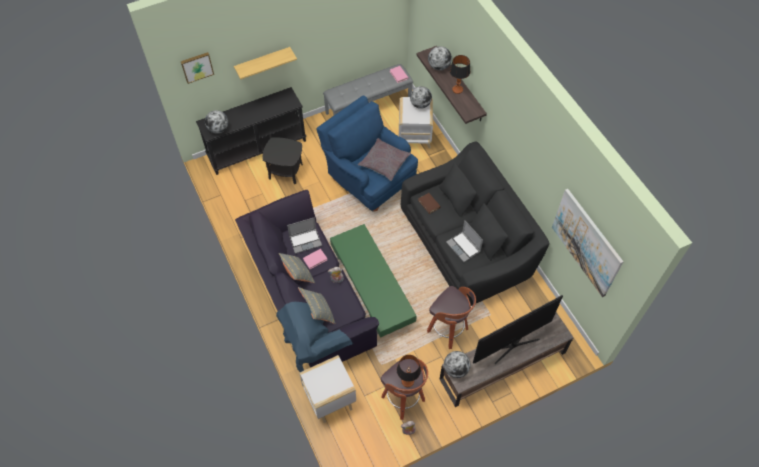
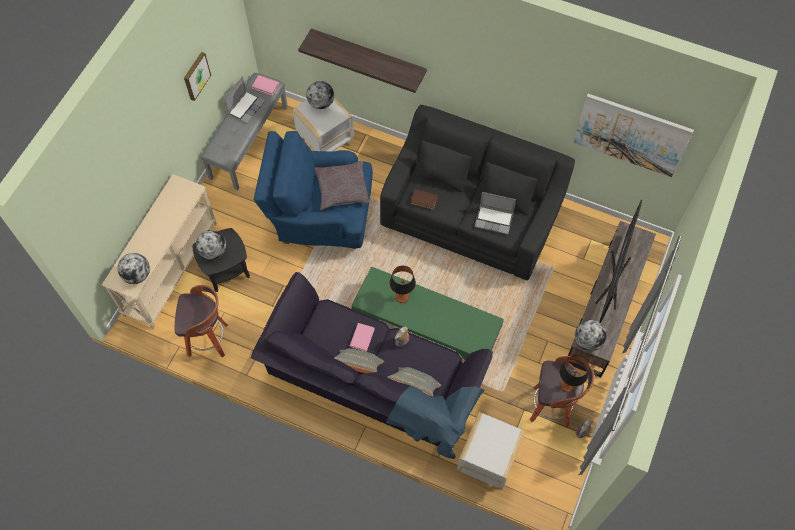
camera: 40 degrees left, 5 degrees up
picture [181,52,214,84] -> picture moved to [184,52,211,101]
black console table [196,87,306,175] -> beige console table [102,174,217,329]
shelf [234,47,297,79] -> none
laptop [287,217,322,254] -> laptop moved to [224,76,265,123]
stool [427,286,476,349] -> stool moved to [174,285,228,358]
globe [428,46,452,70] -> globe moved to [196,230,226,260]
table lamp [450,55,471,94] -> table lamp moved to [390,266,416,303]

